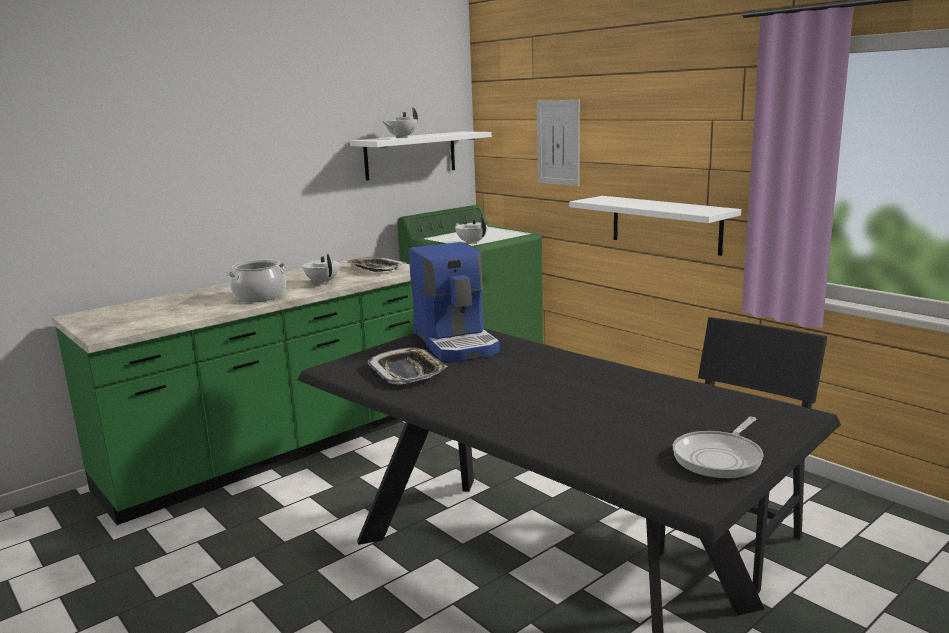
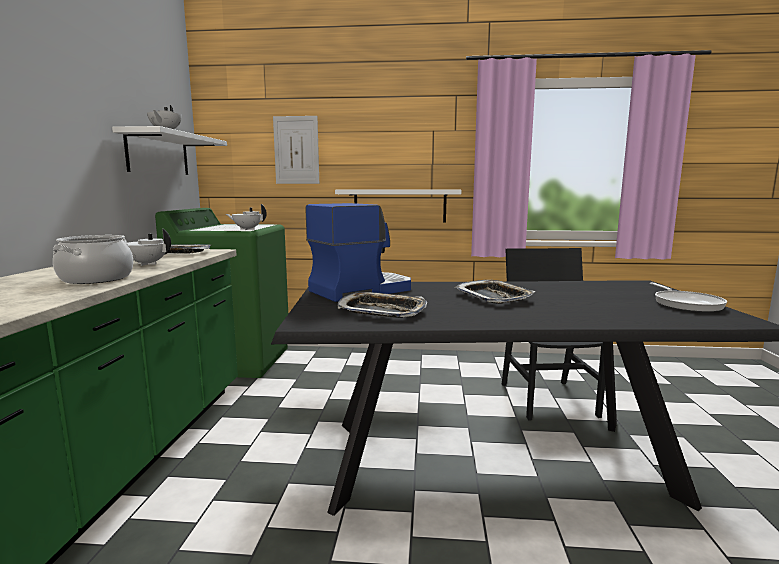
camera: 45 degrees left, 5 degrees down
coffee machine [409,242,500,362] -> coffee machine turned 60 degrees counterclockwise [306,203,411,302]
none -> tray [456,280,535,304]

